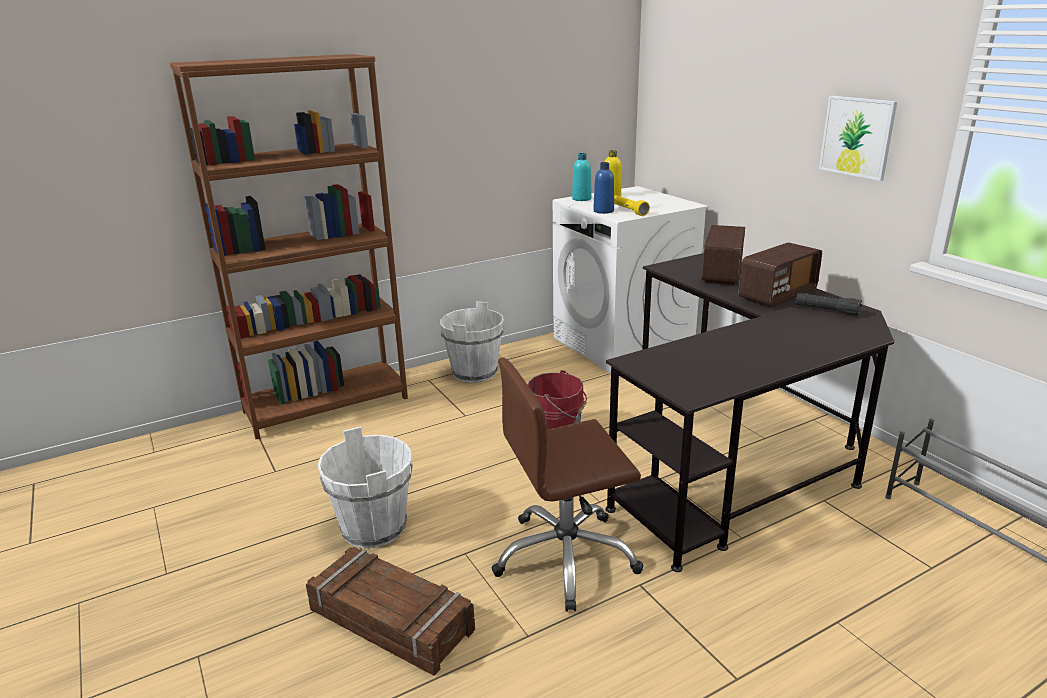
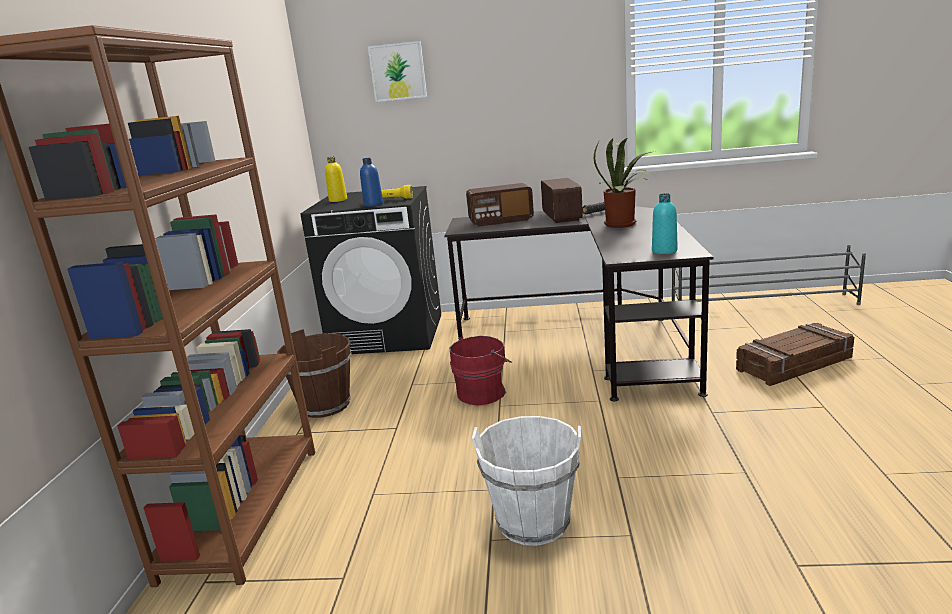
camera: 55 degrees left, 5 degrees down
crate [306,547,475,676] -> crate moved to [736,323,854,386]
white bucket [440,301,504,383] -> brown bucket [277,329,351,418]
brown office chair [492,357,644,612] -> none
white washing machine [553,186,709,374] -> black washing machine [301,186,441,354]
turquoise bottle [572,153,592,201] -> turquoise bottle moved to [652,193,678,254]
radio [702,225,745,285] -> radio turned 60 degrees counterclockwise [466,183,534,227]
picture [819,96,897,181] -> picture moved to [368,41,427,102]
none -> potted plant [594,137,656,228]

